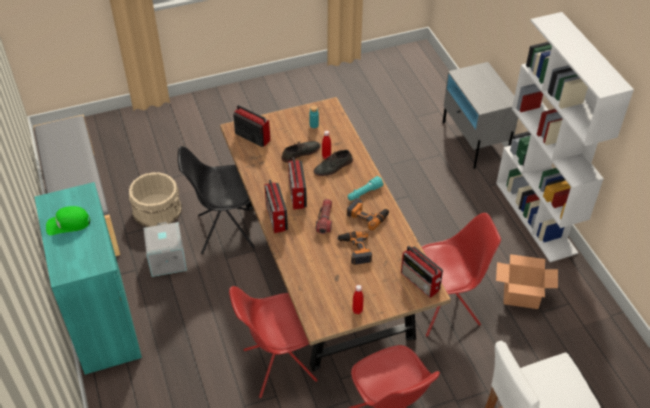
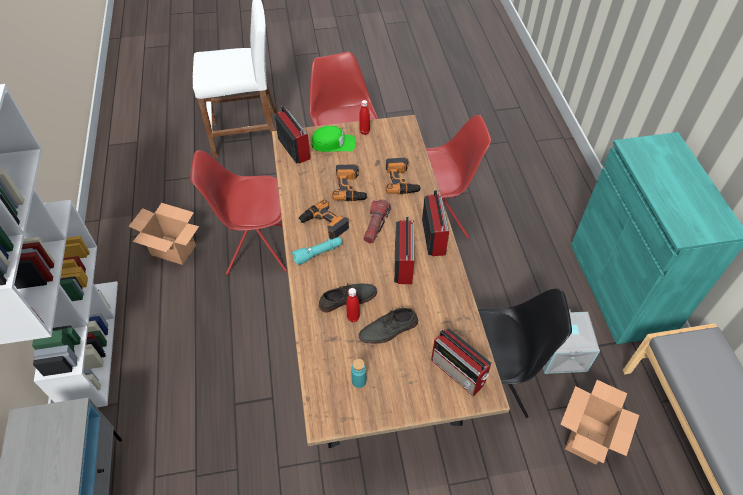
camera: 170 degrees left, 5 degrees up
green cap [46,206,90,235] -> green cap moved to [311,126,355,152]
beige bucket [129,172,182,227] -> cardboard box [560,380,639,464]
none -> power drill [386,158,422,194]

